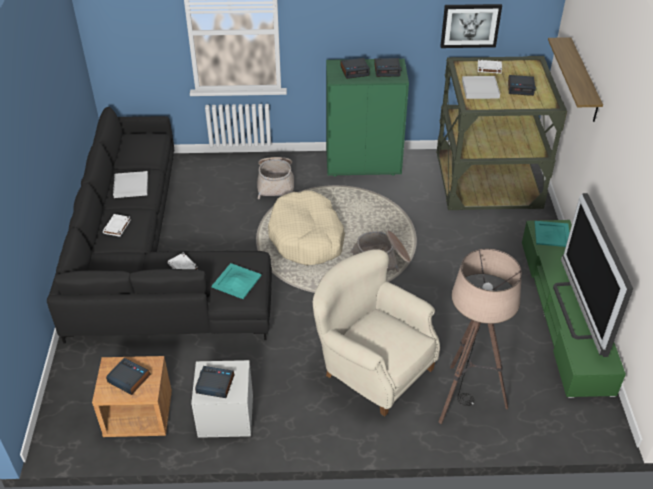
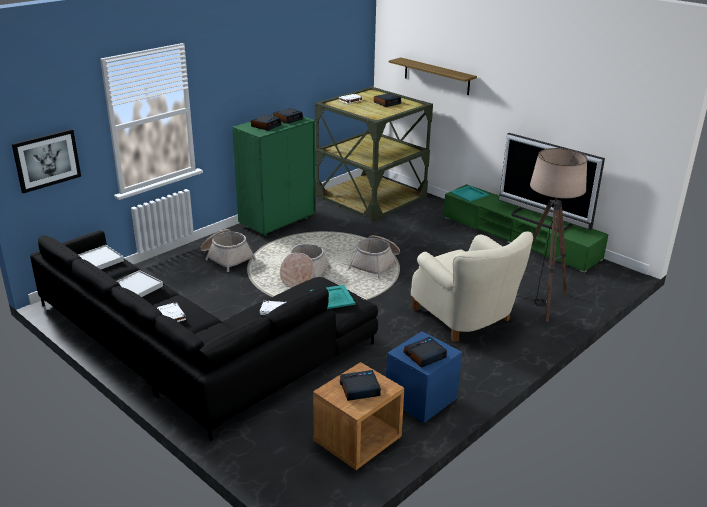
camera: 45 degrees left, 15 degrees down
white nightstand [191,360,253,438] -> blue nightstand [386,331,462,423]
beige dog bed [268,190,345,265] -> basket [280,244,331,288]
beige armchair [313,249,440,417] -> beige armchair turned 120 degrees counterclockwise [411,232,533,342]
picture [440,4,502,48] -> picture moved to [12,129,81,194]
white tray [462,76,500,99] -> white tray moved to [78,245,124,269]

